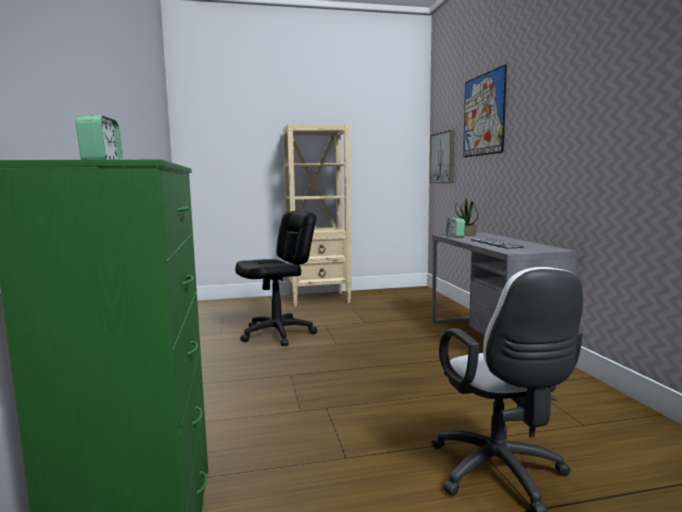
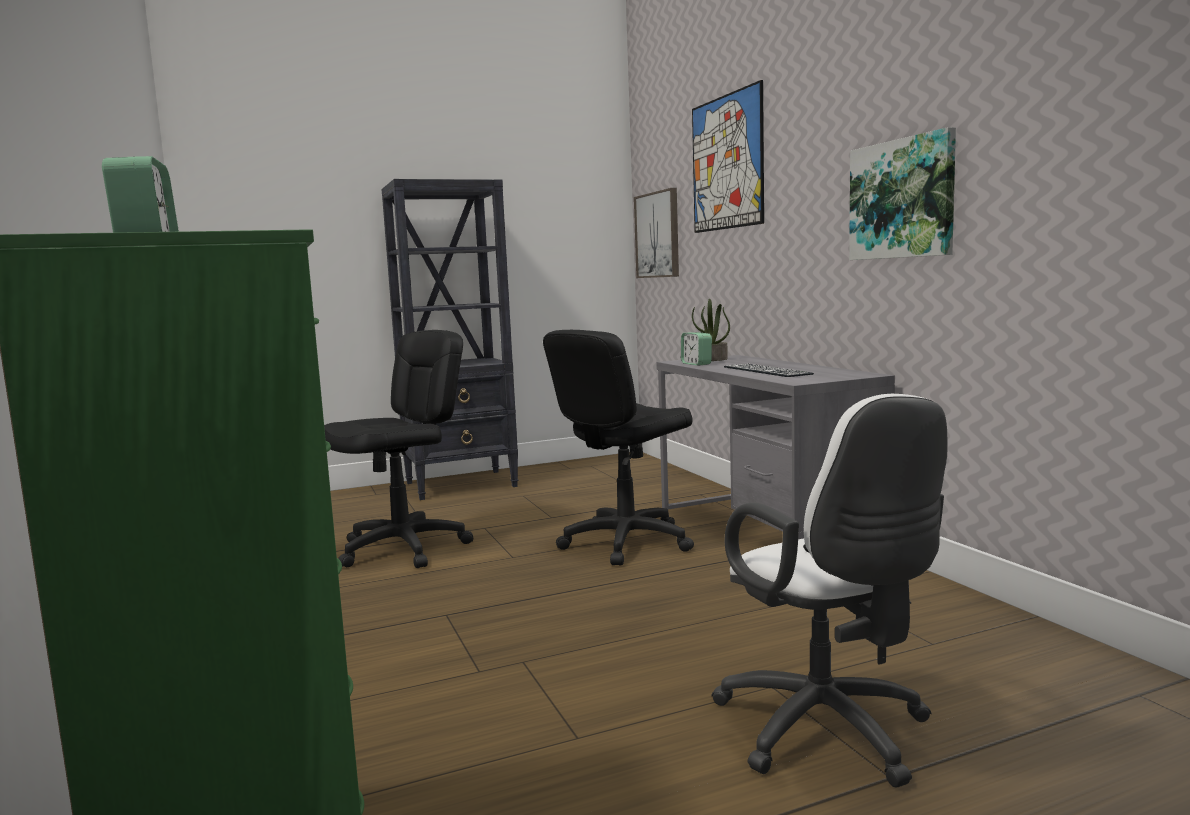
camera: 10 degrees left, 0 degrees up
beige bookcase [283,124,352,306] -> black bookcase [382,179,519,500]
none -> black office chair [543,330,694,566]
none -> picture [849,127,956,260]

